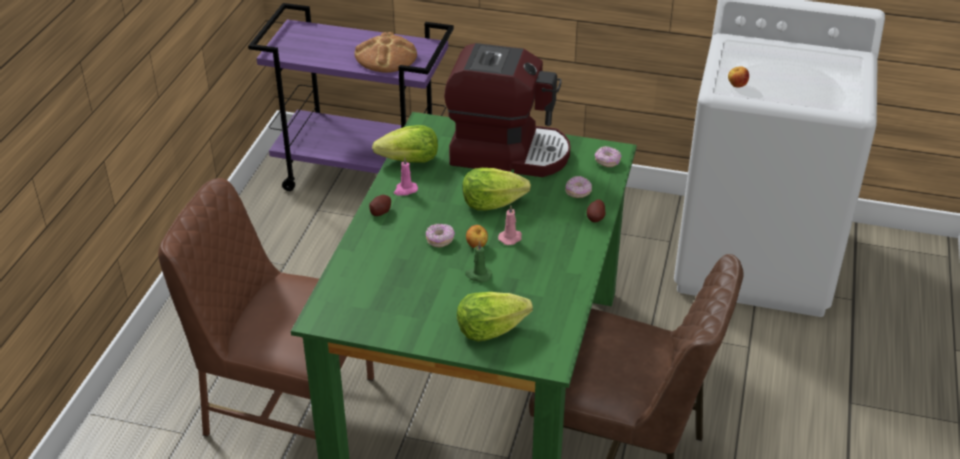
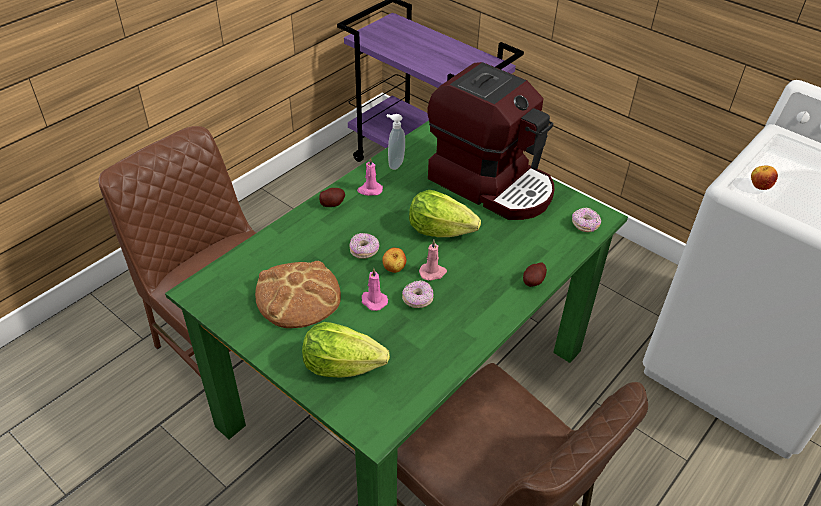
camera: 25 degrees right, 5 degrees up
bread [355,32,417,73] -> bread moved to [255,261,341,328]
lettuce [372,125,438,163] -> soap dispenser [386,114,405,170]
green candle [465,241,492,282] -> pink candle [362,268,388,311]
donut [565,176,592,198] -> donut moved to [402,280,434,308]

